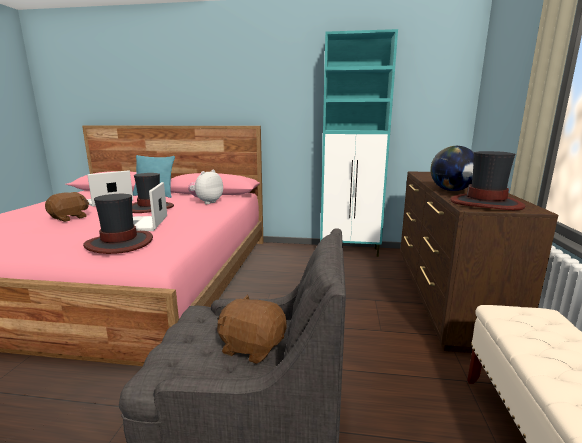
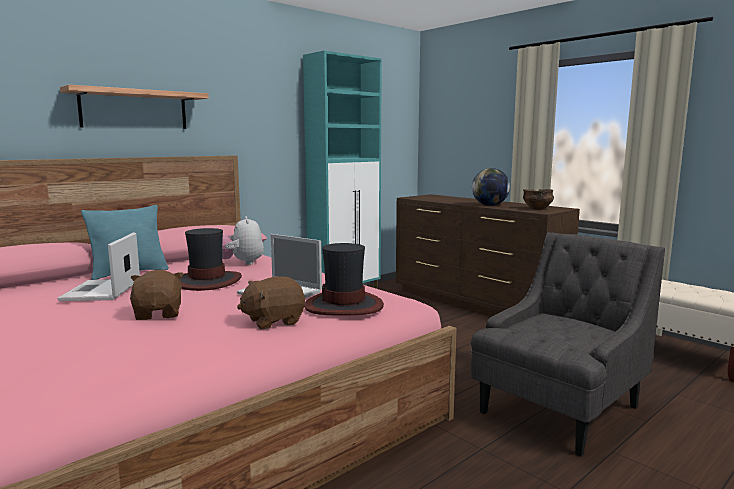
camera: 50 degrees left, 5 degrees down
brown plush toy [217,294,287,364] -> brown plush toy moved to [237,276,305,329]
hat [450,151,525,210] -> bowl [523,189,554,210]
none -> shelf [60,85,209,129]

